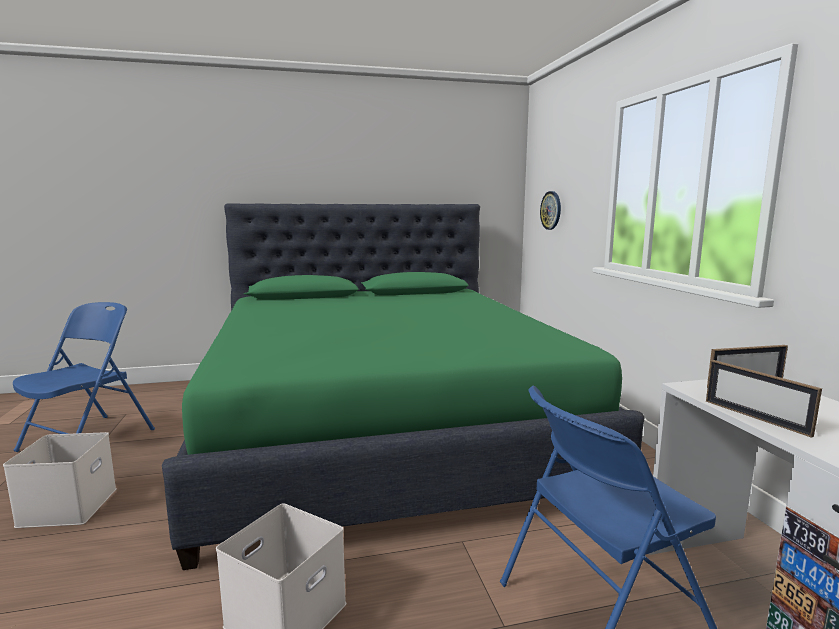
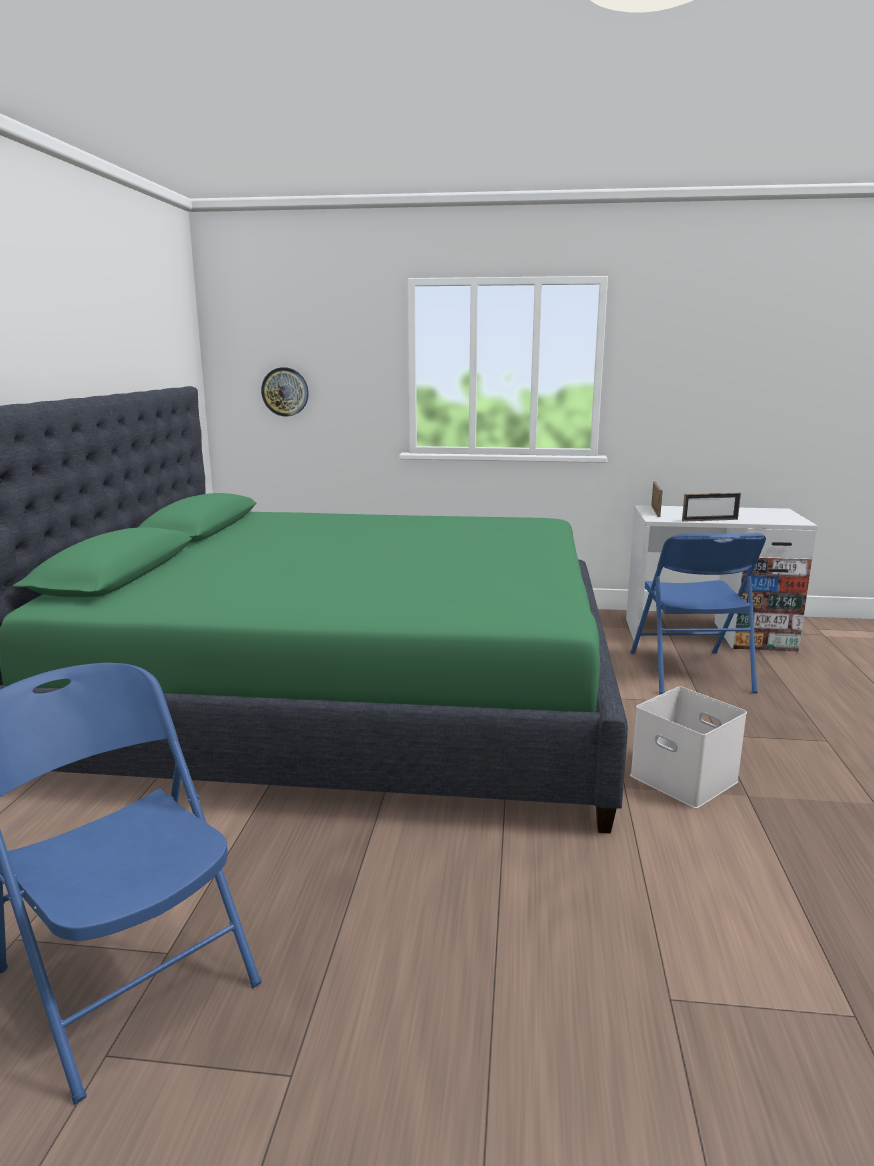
camera: 70 degrees left, 5 degrees up
white storage box [3,432,117,528] -> none

